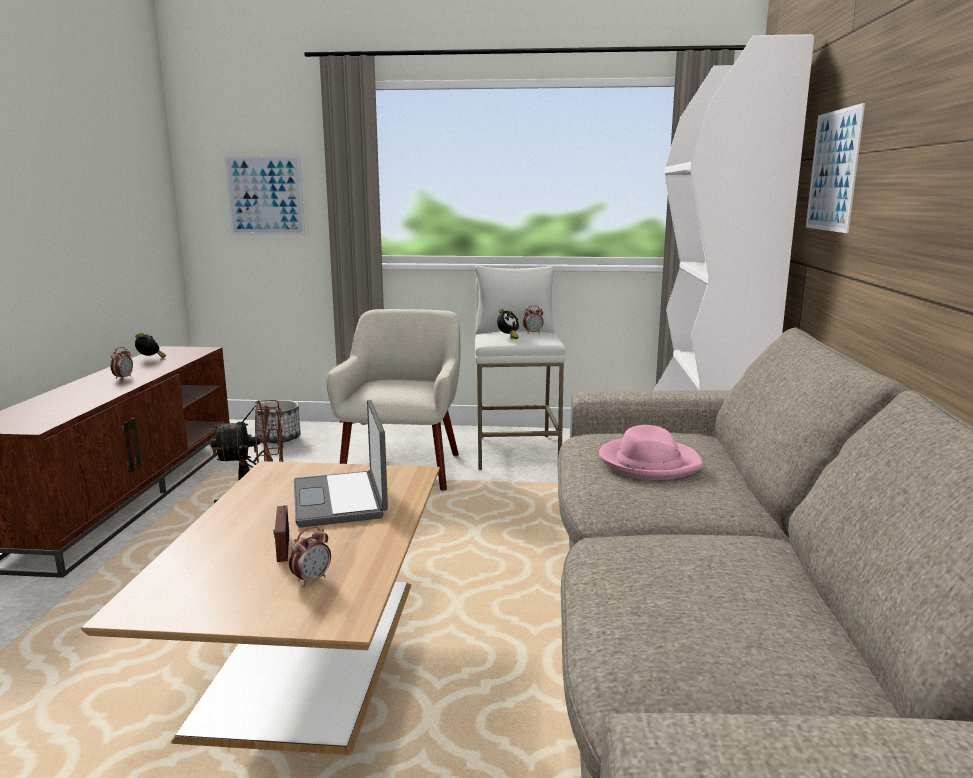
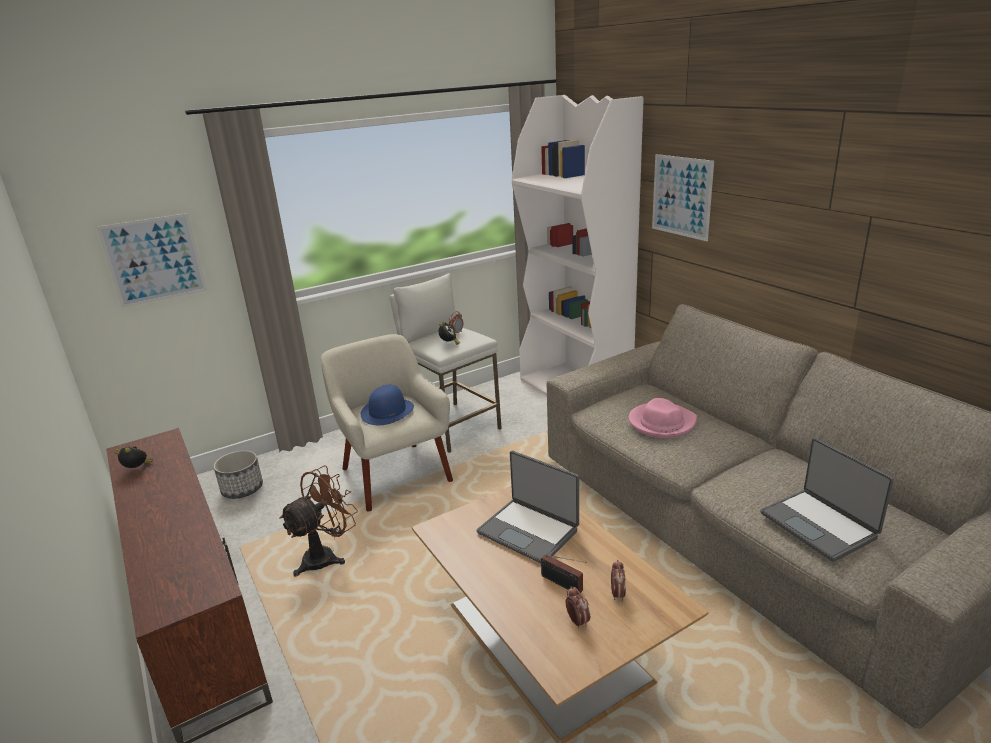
camera: 35 degrees left, 10 degrees up
alarm clock [110,347,133,380] -> alarm clock moved to [566,586,590,628]
none -> blue hat [361,385,414,425]
none -> laptop [760,438,894,562]

